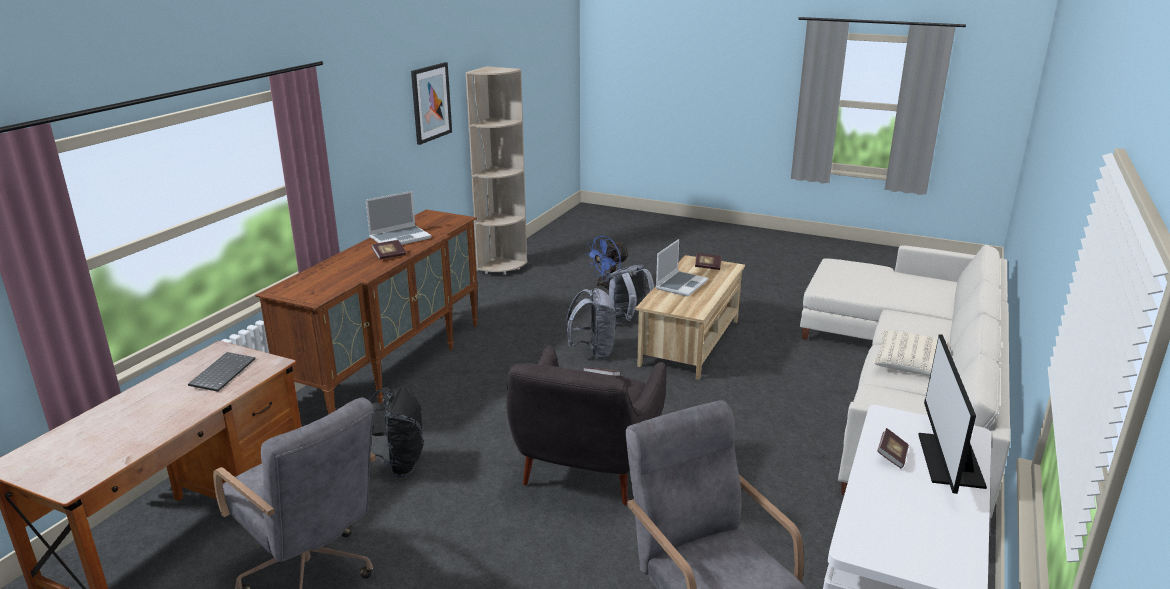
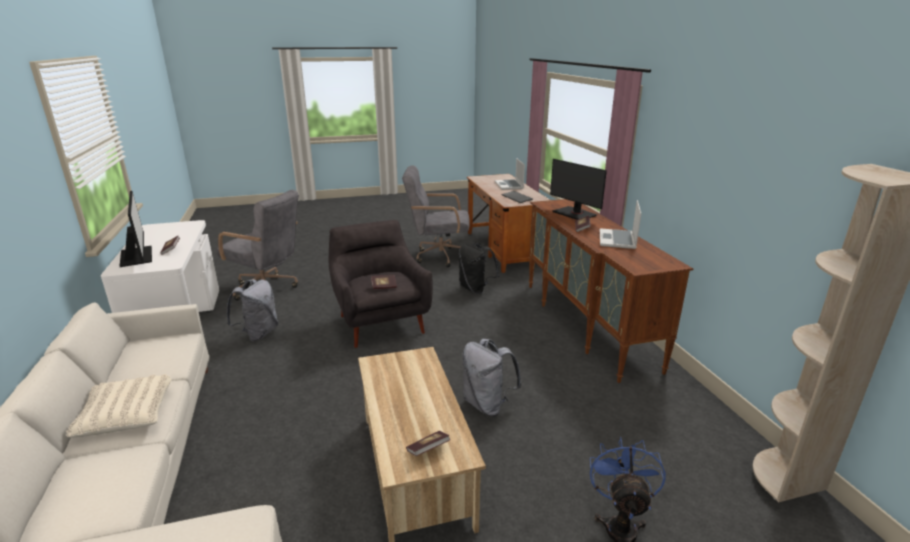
camera: 140 degrees right, 0 degrees up
picture [411,62,452,145] -> none
grey backpack [609,265,654,325] -> grey backpack moved to [226,279,278,341]
laptop [656,239,709,296] -> laptop moved to [495,158,525,190]
none -> monitor [550,159,607,220]

